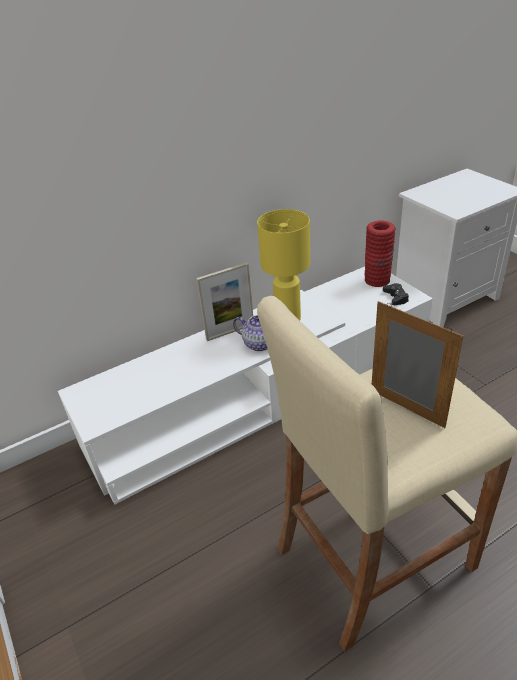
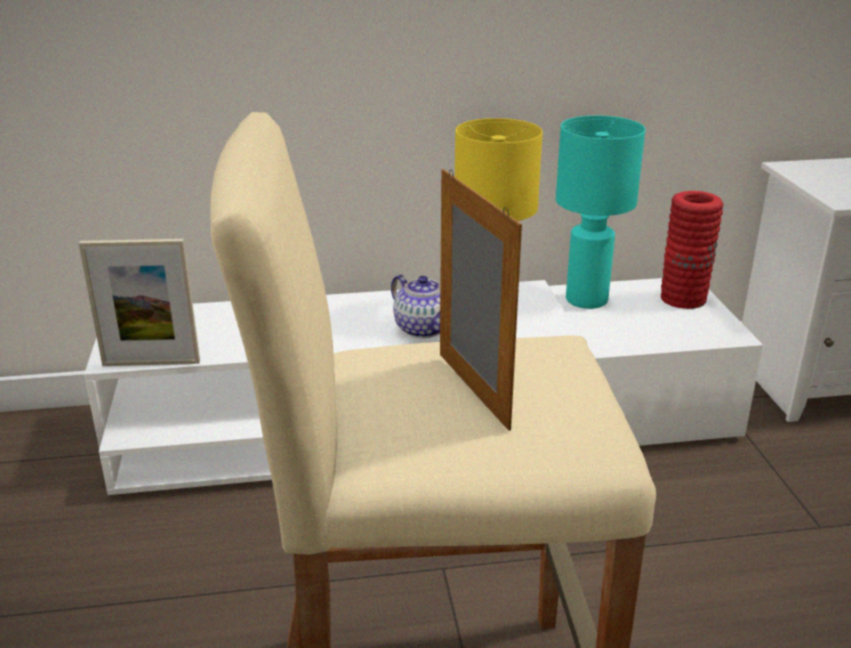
camera: 20 degrees right, 10 degrees down
picture frame [196,263,253,341] -> picture frame moved to [79,239,200,366]
black game controller [383,283,409,305] -> none
none -> turquoise table lamp [556,115,645,309]

